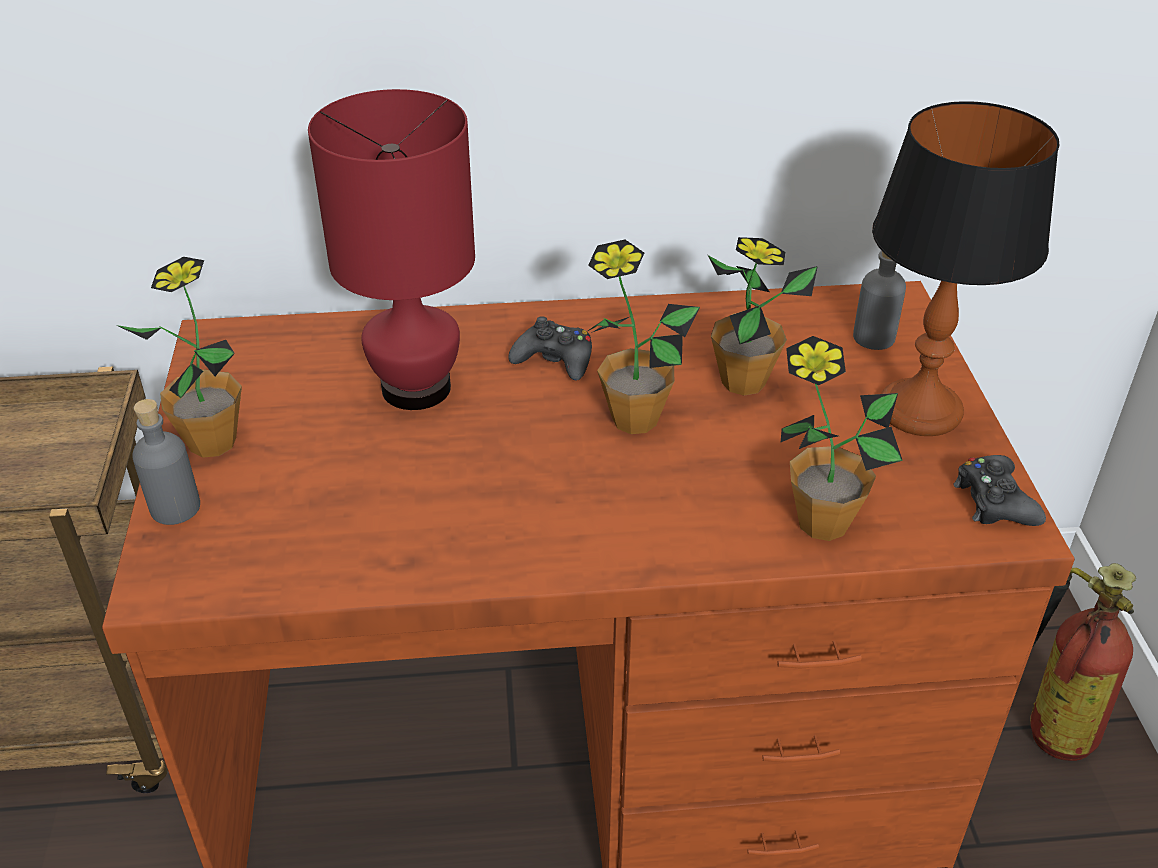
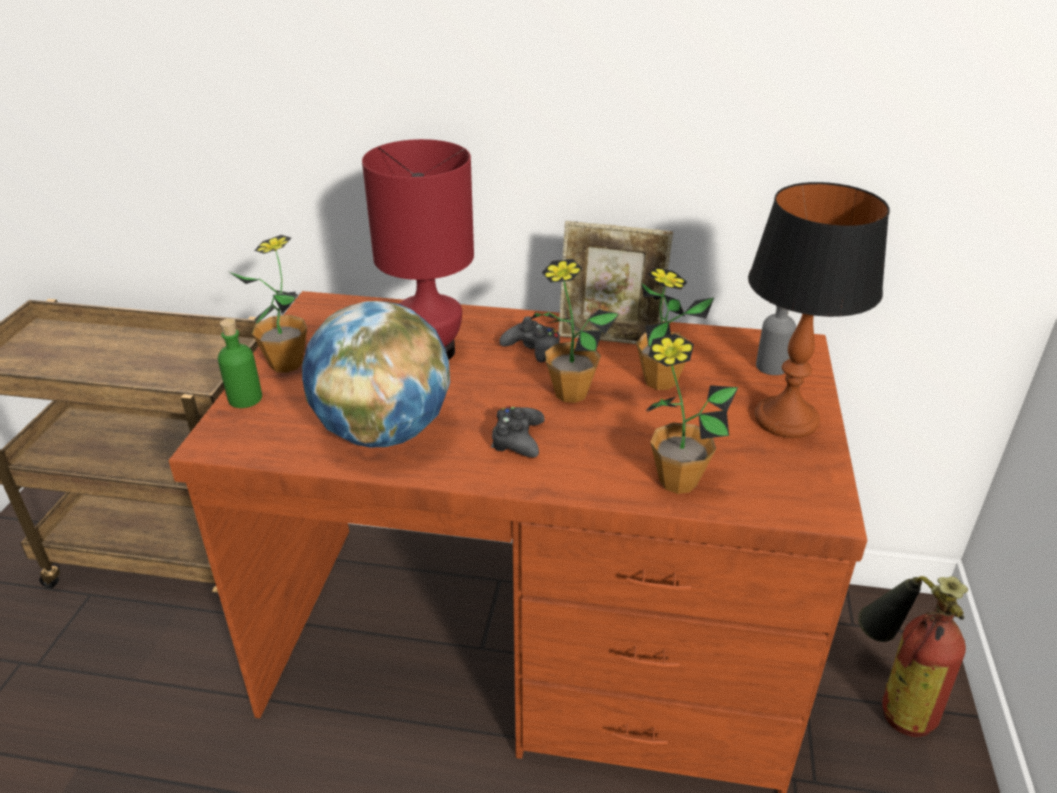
camera: 15 degrees right, 5 degrees down
grey bottle [132,399,200,525] -> green bottle [218,318,262,408]
black game controller [953,455,1046,526] -> black game controller moved to [491,406,545,458]
none -> globe [302,301,450,447]
none -> picture frame [559,221,673,344]

